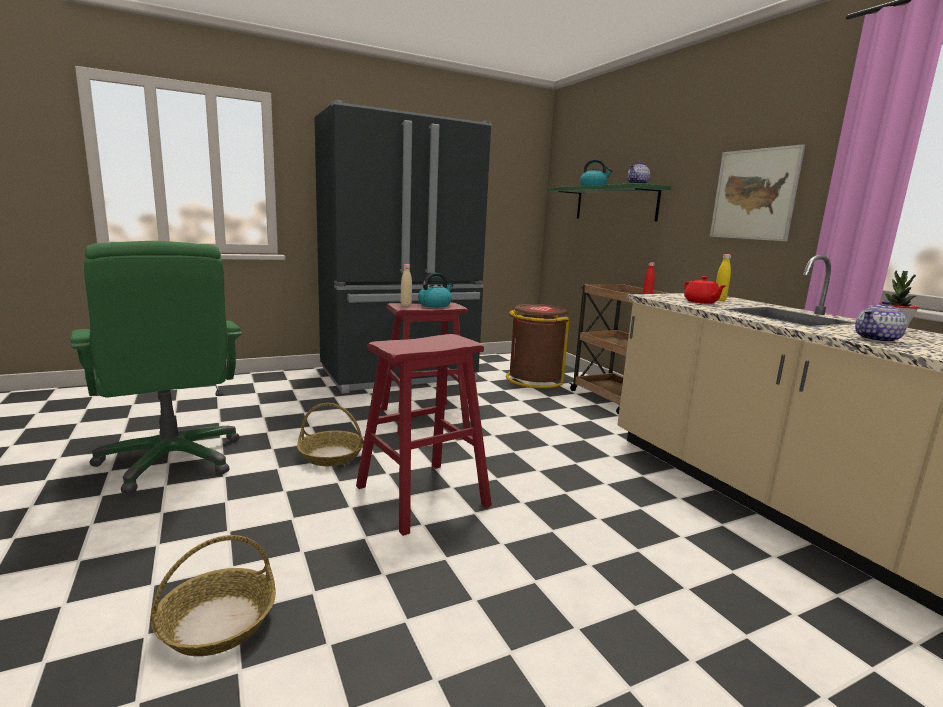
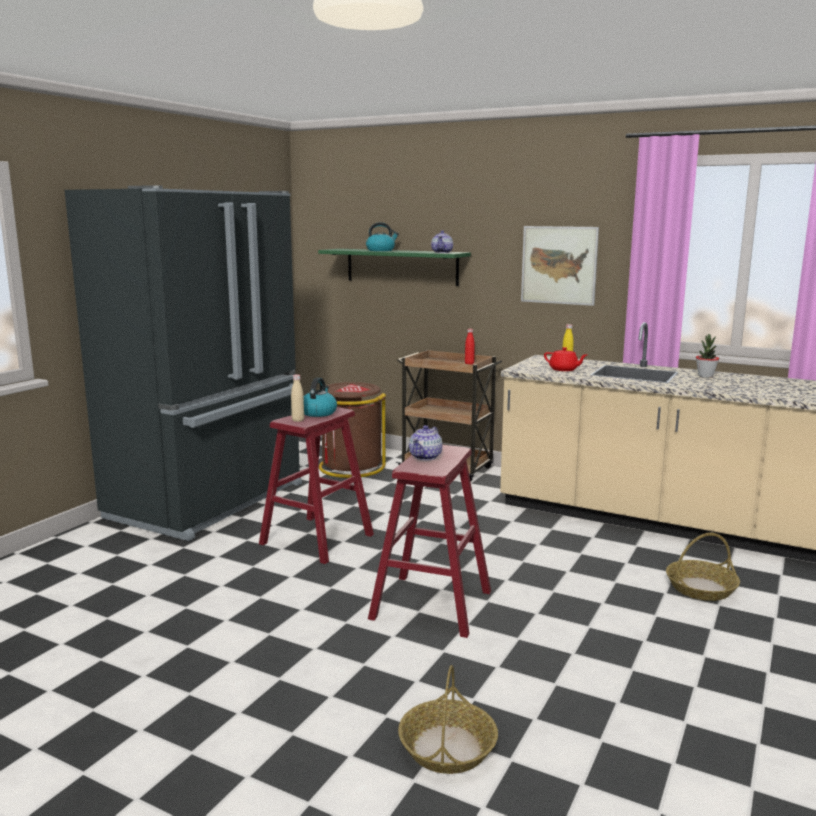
camera: 35 degrees left, 0 degrees up
green office chair [70,241,242,493] -> none
basket [297,403,364,466] -> basket moved to [666,533,740,601]
teapot [855,300,907,343] -> teapot moved to [409,425,442,460]

